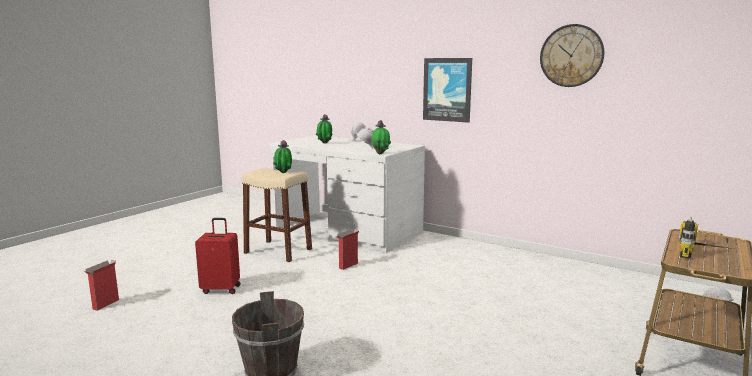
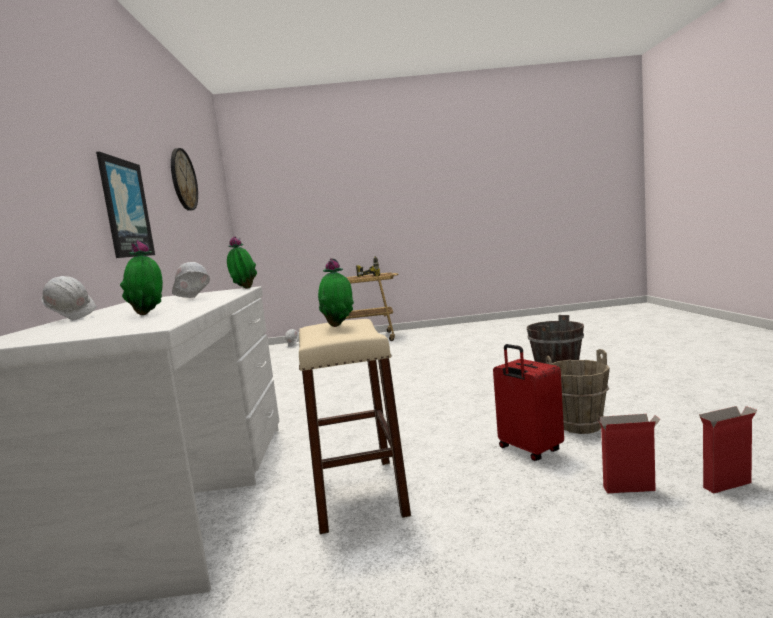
camera: 125 degrees left, 5 degrees down
cardboard box [336,229,359,270] -> cardboard box moved to [597,414,661,493]
none -> brown bucket [546,349,610,434]

